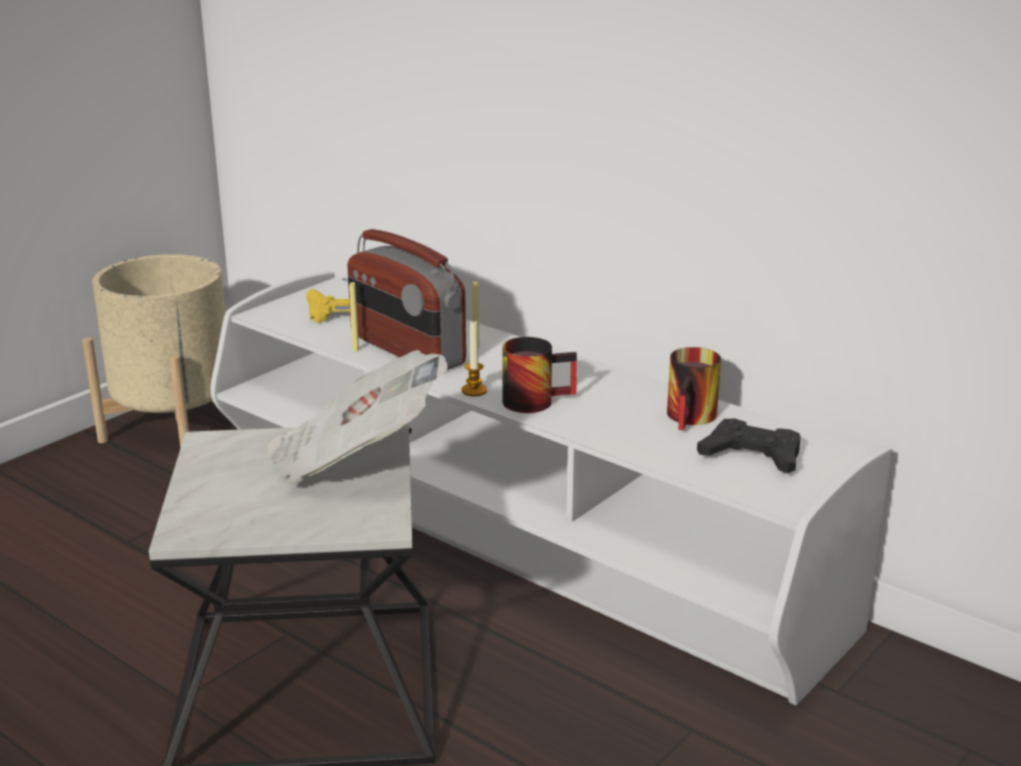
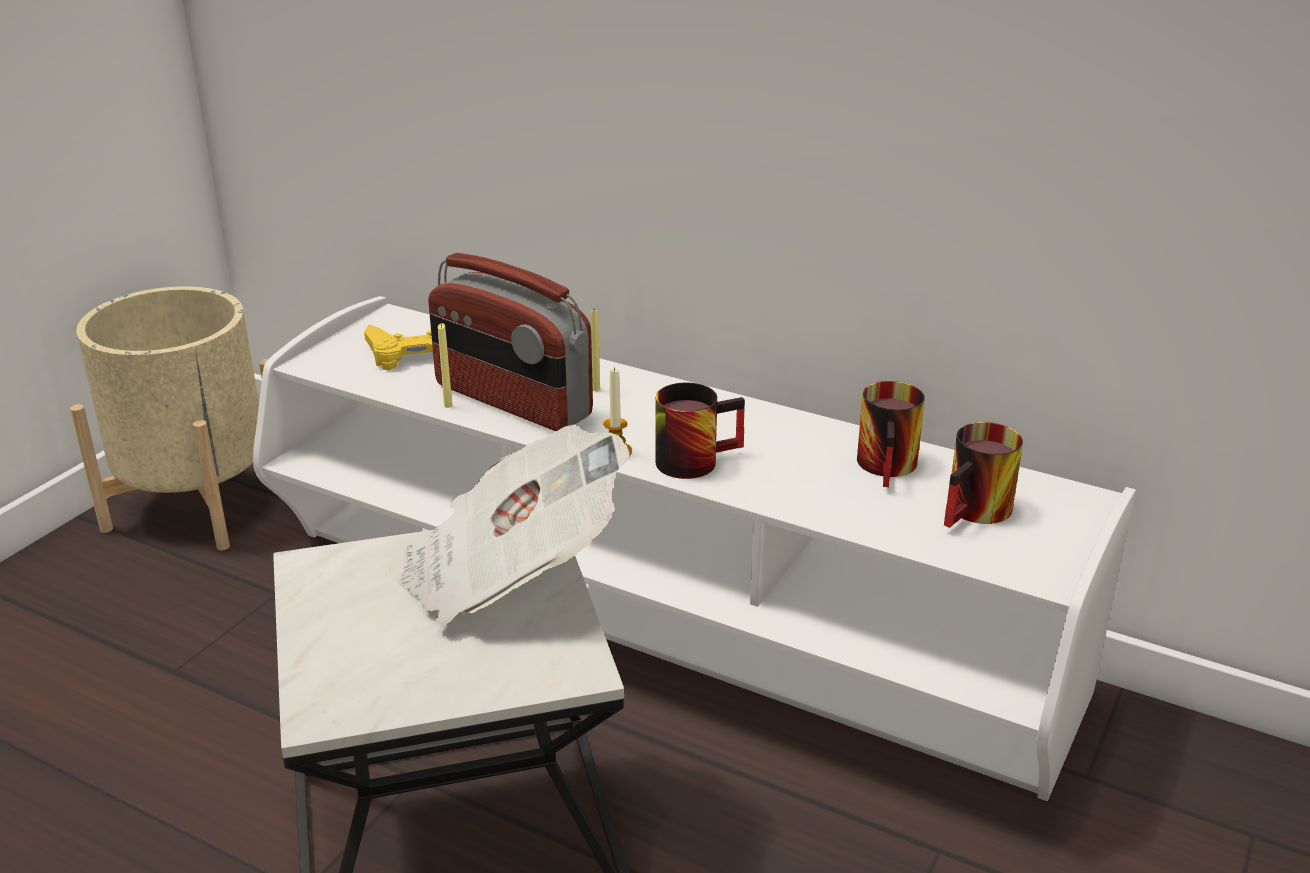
camera: 10 degrees left, 5 degrees up
black game controller [697,419,800,473] -> mug [944,422,1023,528]

